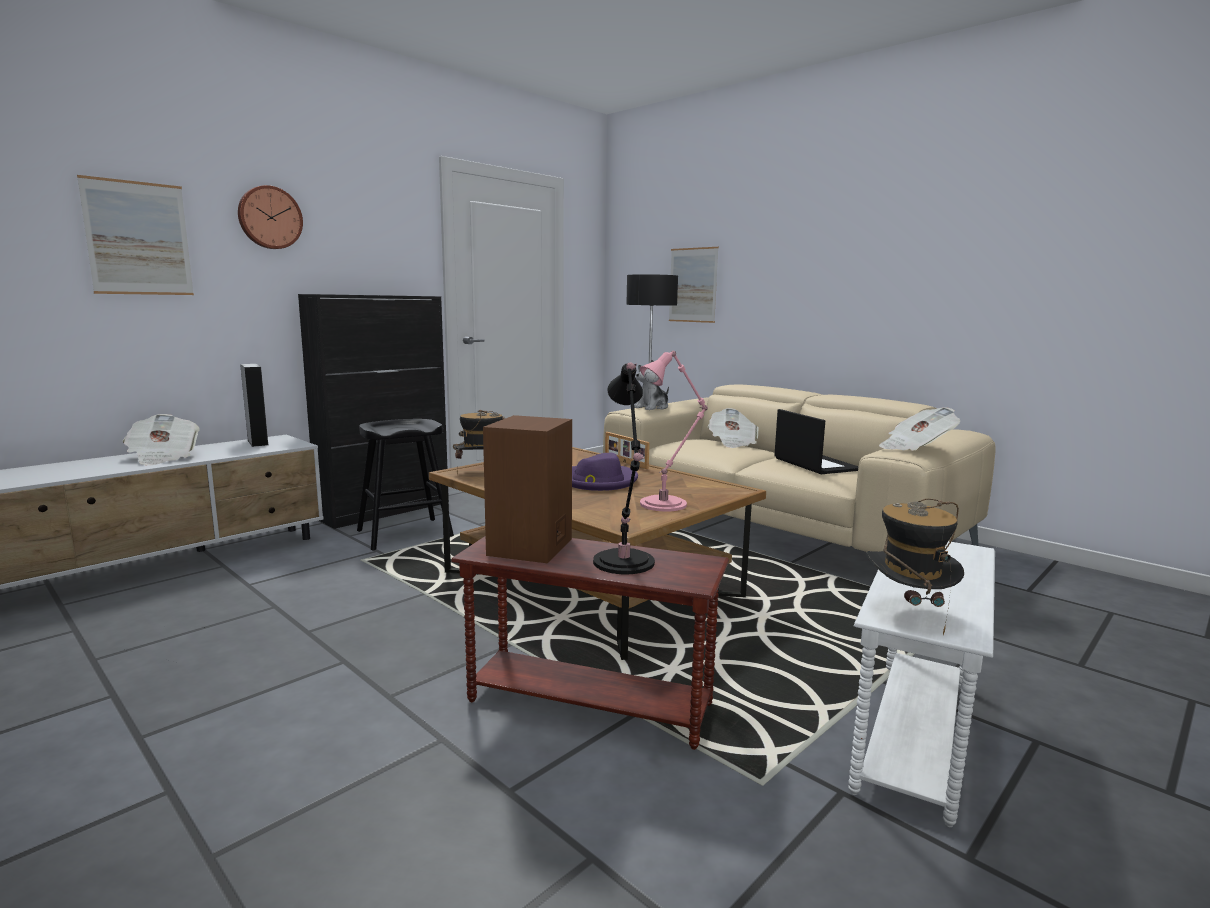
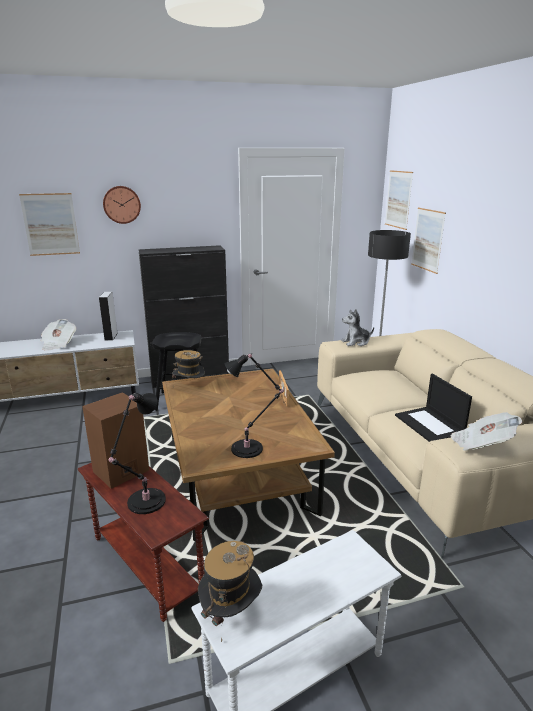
camera: 30 degrees right, 10 degrees up
purple hat [572,453,638,491] -> none
pink table lamp [640,351,708,512] -> black table lamp [225,354,283,458]
newspaper [708,408,758,448] -> none
laptop [774,409,859,474] -> laptop turned 150 degrees clockwise [395,374,472,442]
none -> picture [385,170,413,230]

